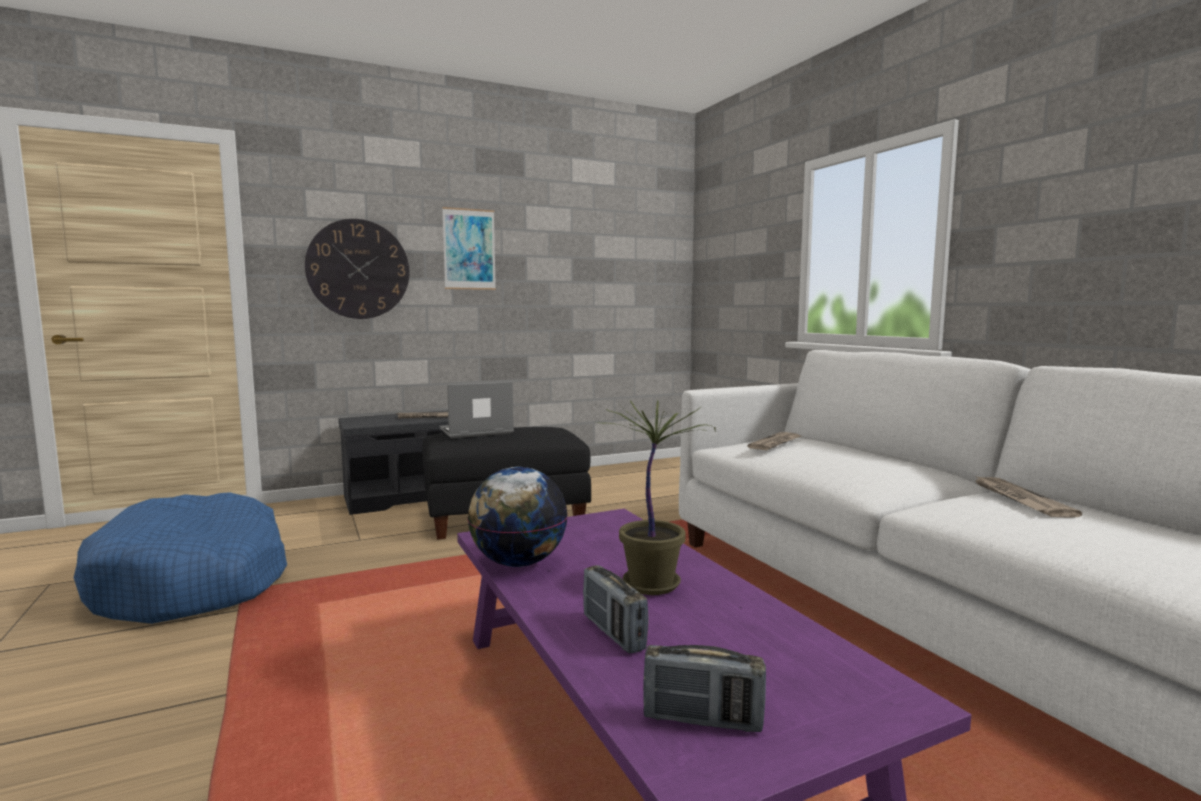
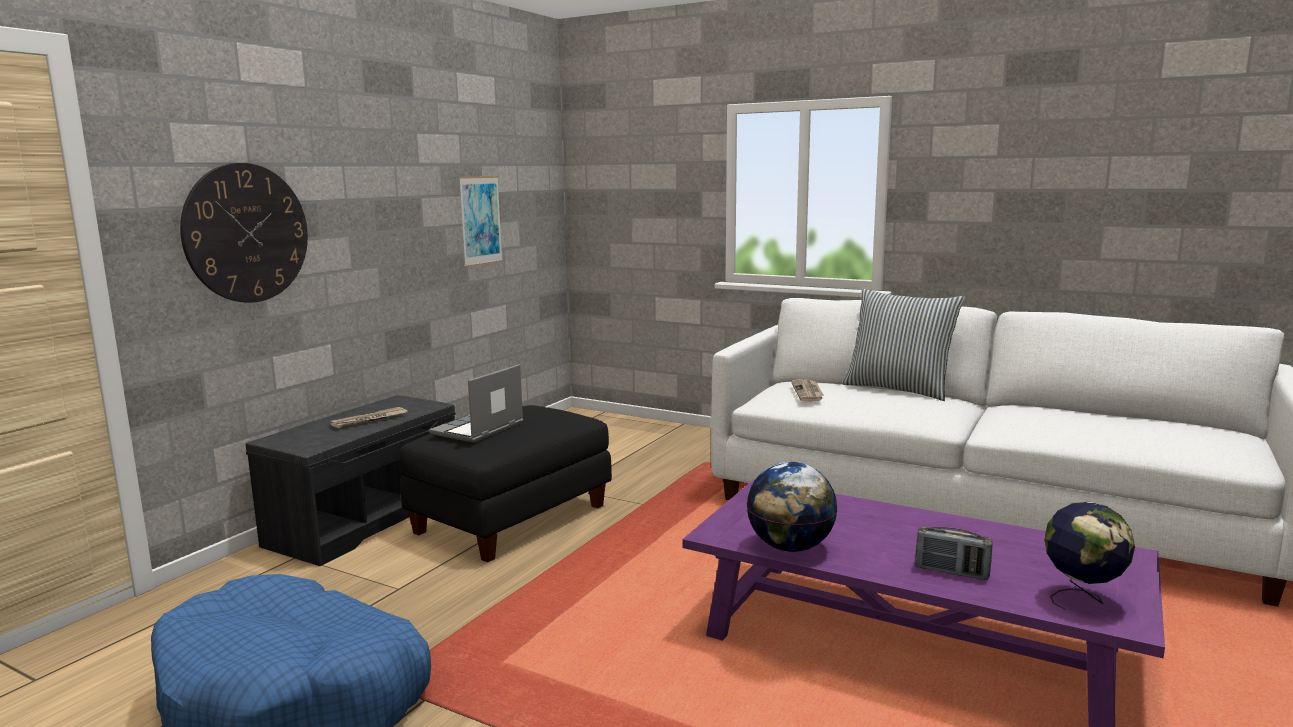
camera: 35 degrees left, 5 degrees up
picture [442,207,496,290] -> picture moved to [459,176,503,267]
potted plant [596,400,716,595] -> none
radio [643,645,766,732] -> globe [1044,502,1135,610]
newspaper [973,475,1082,518] -> none
none -> pillow [842,289,965,401]

